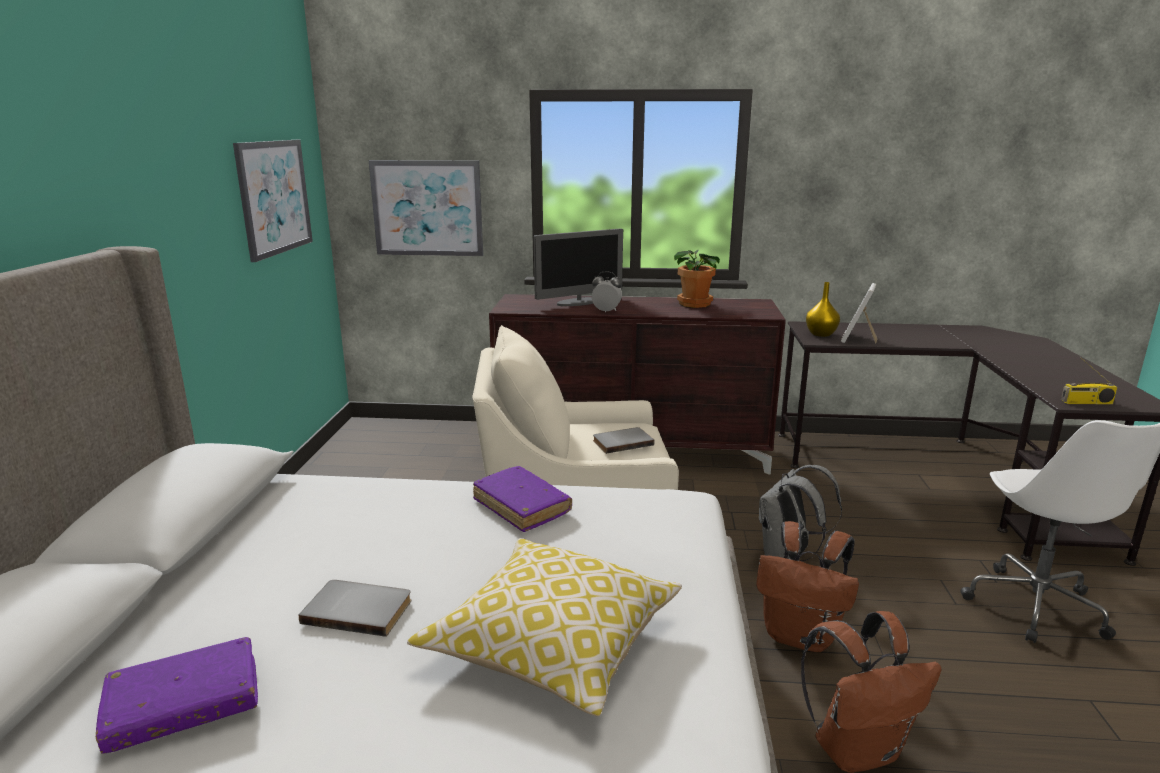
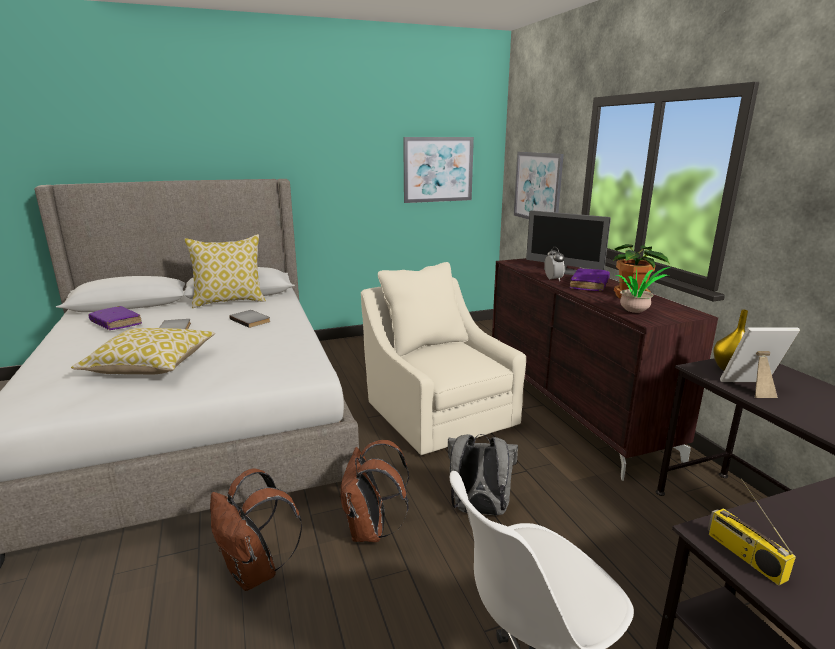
camera: 65 degrees right, 0 degrees up
purple book [473,466,572,532] -> purple book moved to [570,268,610,291]
grey book [593,427,654,454] -> grey book moved to [229,310,271,328]
none -> pillow [184,234,266,308]
none -> potted plant [615,267,670,313]

